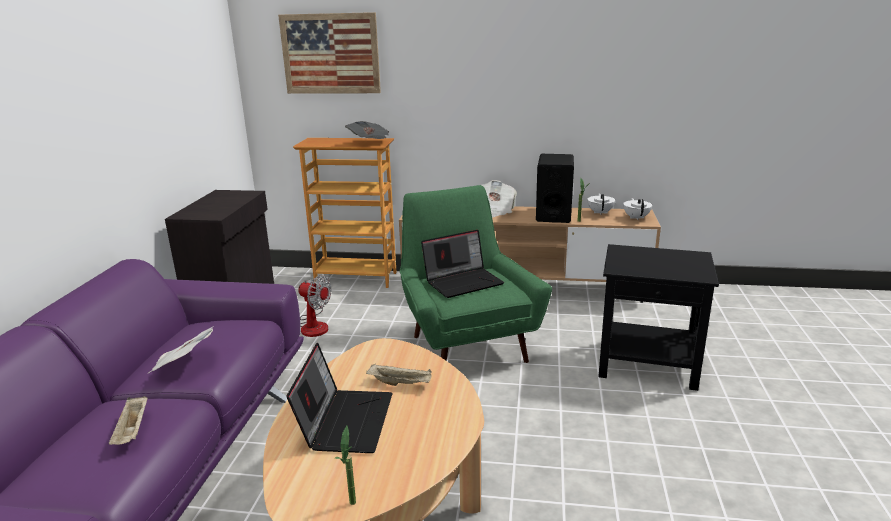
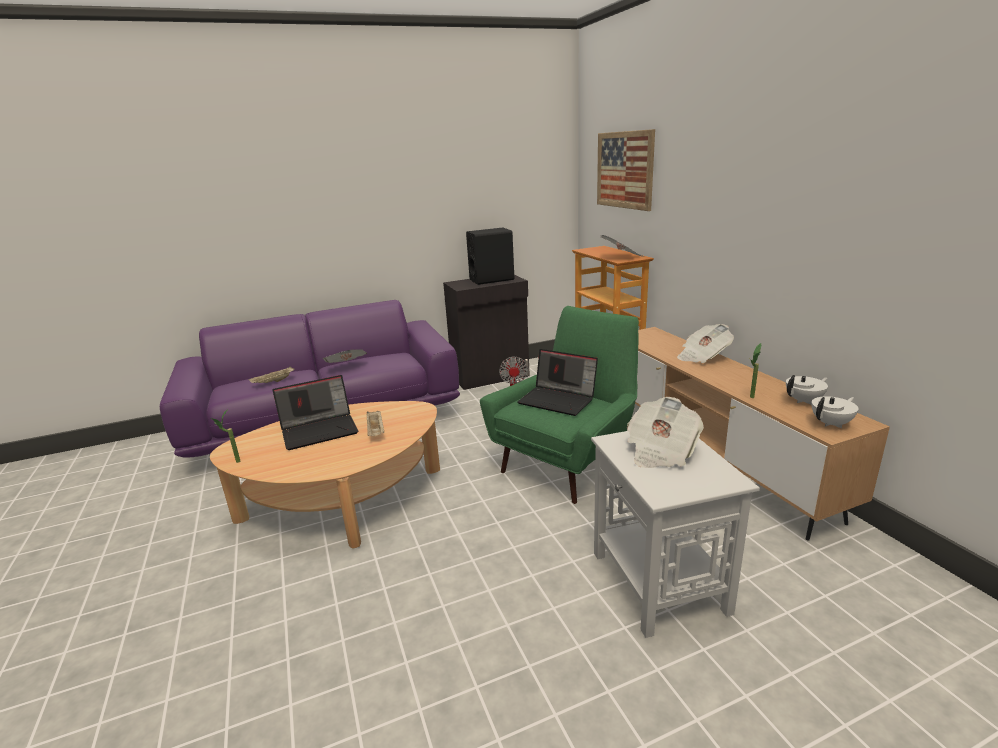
camera: 60 degrees right, 0 degrees up
black speaker [536,154,574,223] -> black speaker moved to [466,228,514,285]
black side table [598,244,719,391] -> white side table [591,431,760,638]
none -> newspaper [627,397,704,468]

